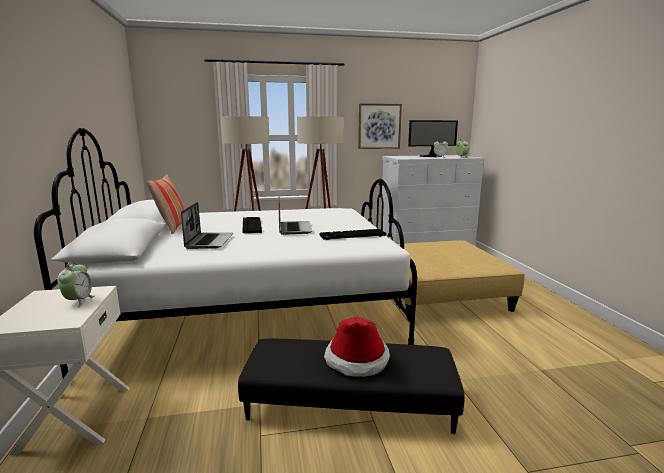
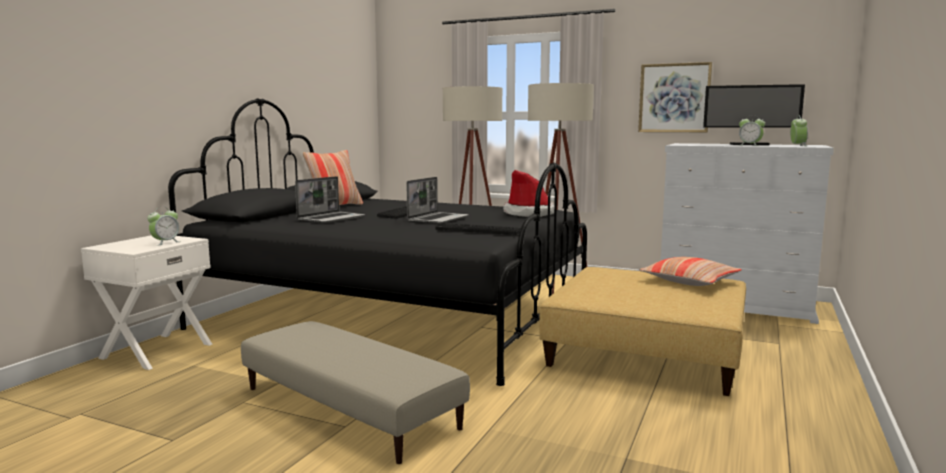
camera: 35 degrees right, 5 degrees down
white bed [34,128,417,378] -> black bed [168,98,587,386]
black ottoman [238,339,465,434] -> beige ottoman [241,321,470,464]
hat [324,317,390,377] -> hat moved to [503,170,554,217]
none -> pillow [639,257,742,286]

